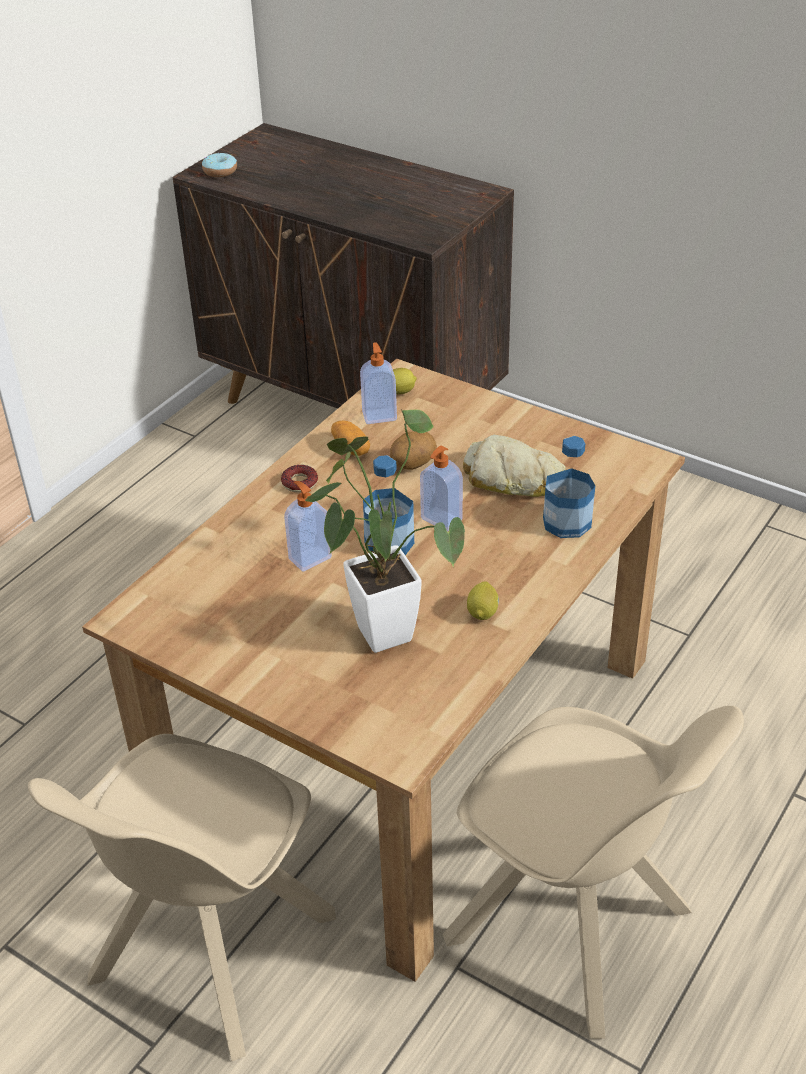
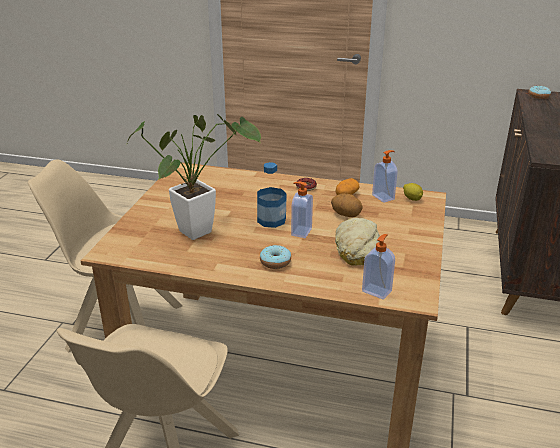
camera: 70 degrees right, 10 degrees down
soap dispenser [284,481,332,572] -> soap dispenser moved to [362,234,395,299]
lemon [467,582,499,620] -> none
bottle [543,436,595,538] -> none
none -> donut [260,245,291,269]

